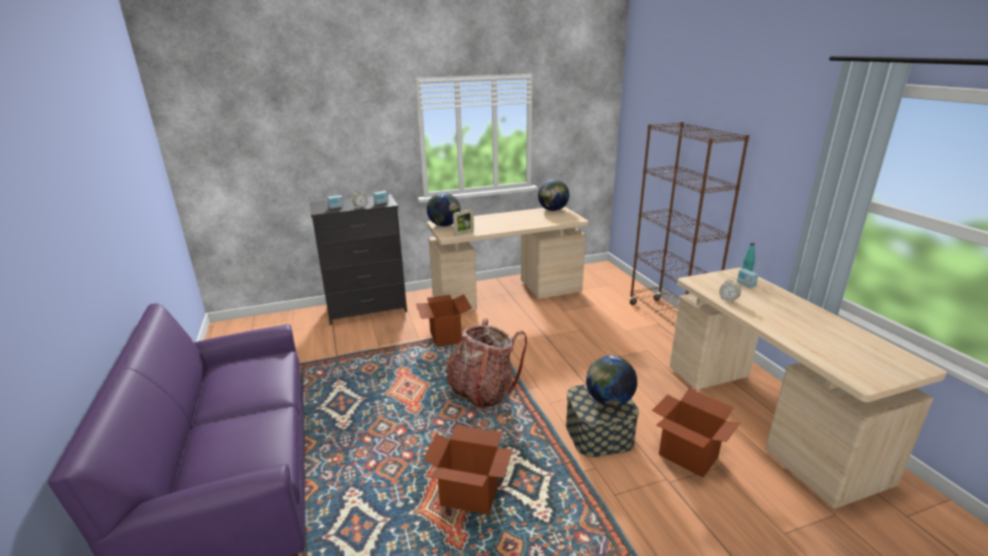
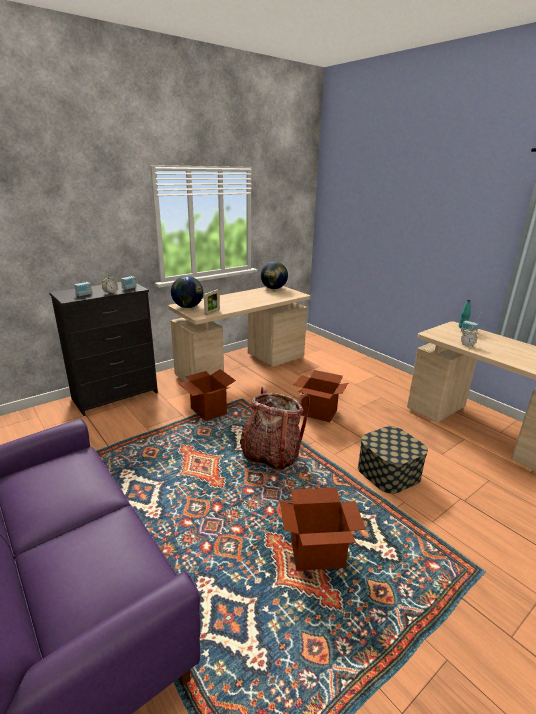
camera: 20 degrees left, 0 degrees up
globe [586,356,637,407] -> none
brown bookcase [629,122,749,327] -> none
cardboard box [652,389,740,478] -> cardboard box moved to [294,370,348,422]

